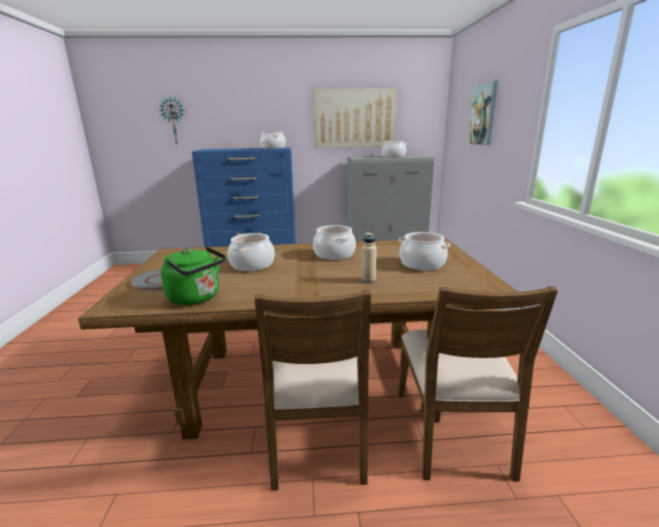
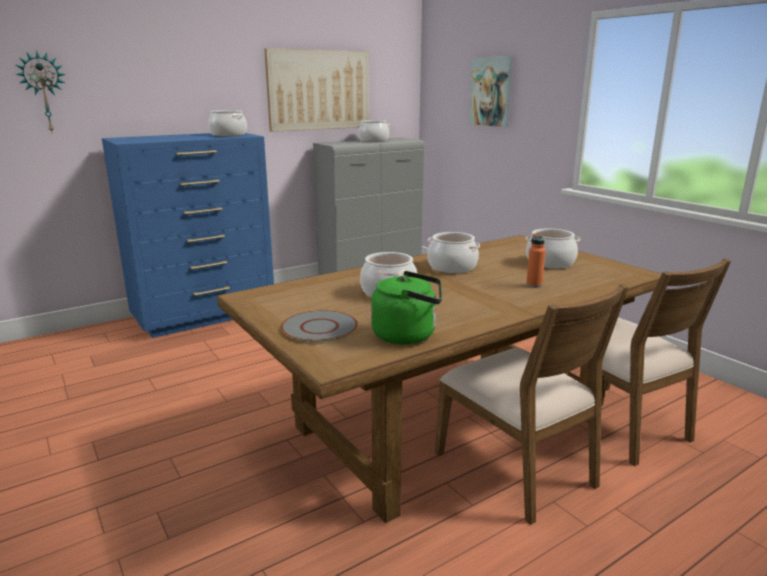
camera: 30 degrees left, 0 degrees up
beige bottle [361,232,377,283] -> orange bottle [526,233,546,288]

